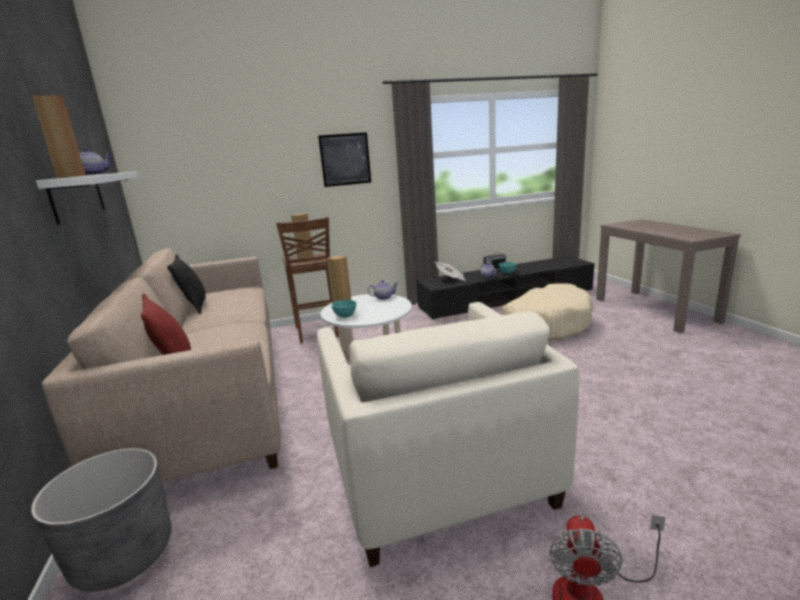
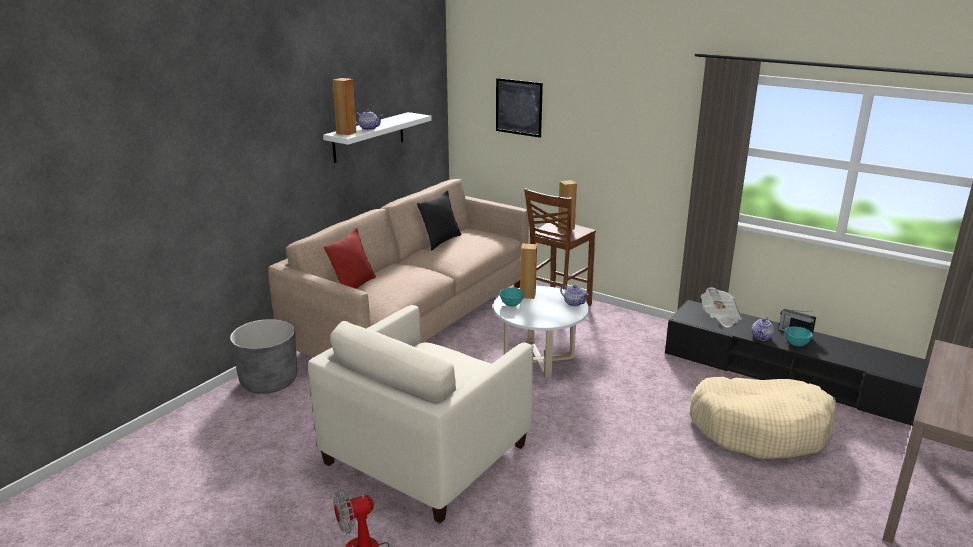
camera: 50 degrees right, 5 degrees up
picture [318,132,371,187] -> picture moved to [496,78,543,138]

